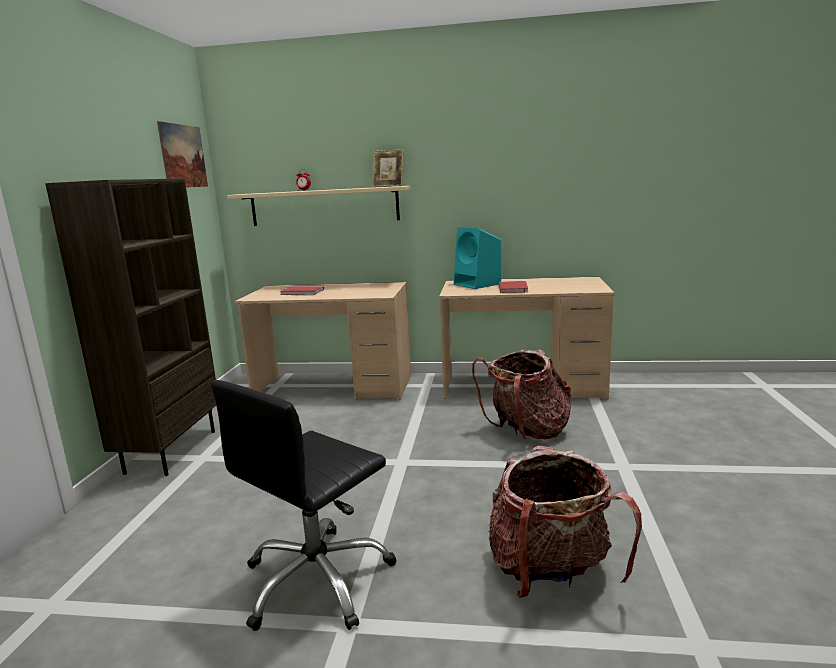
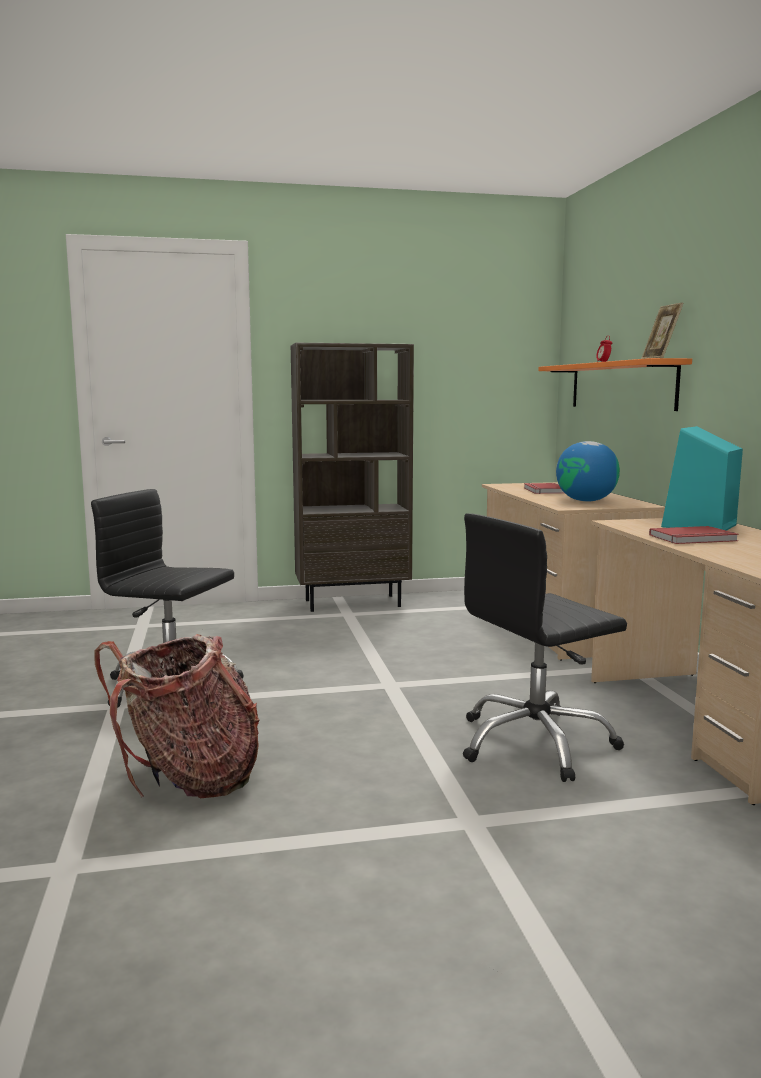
camera: 70 degrees right, 5 degrees down
picture [157,121,208,188] -> none
beige shelf [227,186,410,226] -> orange shelf [538,358,692,411]
backpack [472,350,571,440] -> black office chair [463,513,627,782]
none -> globe [556,441,620,502]

